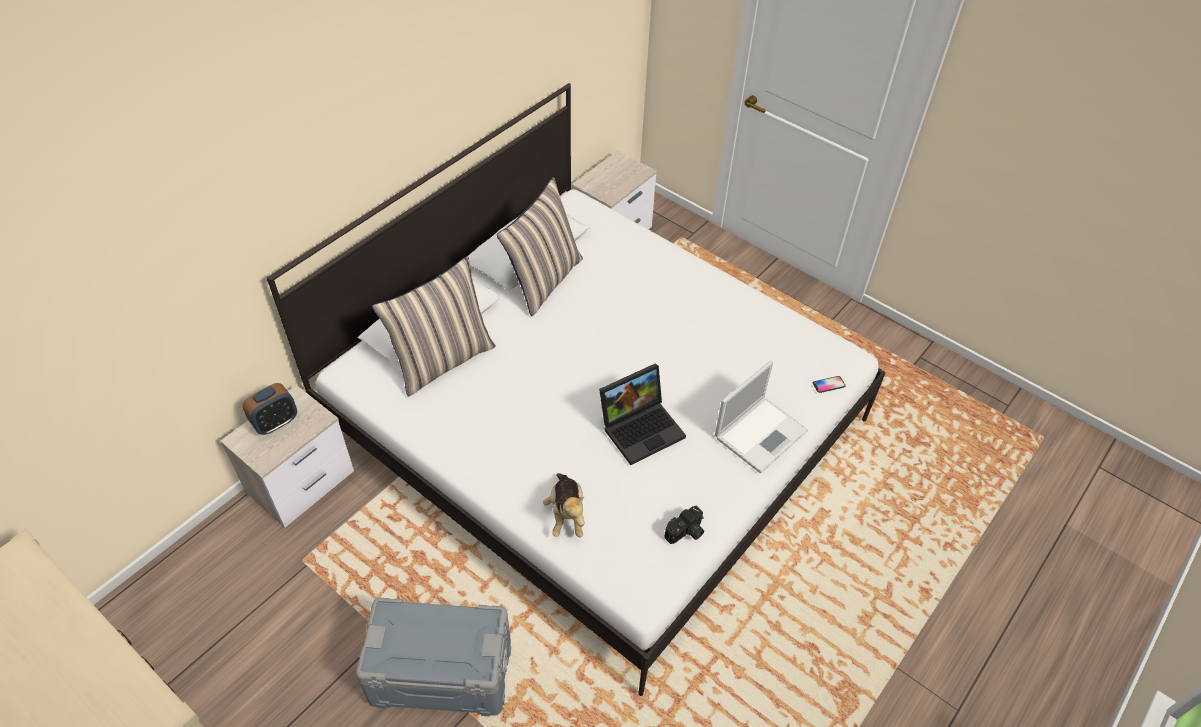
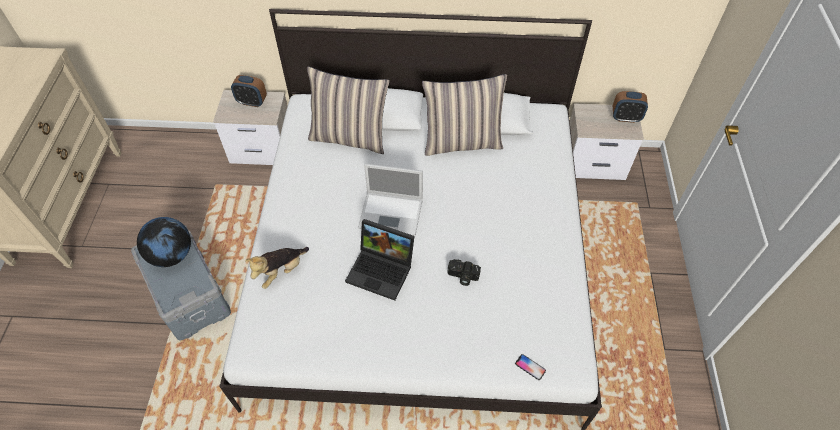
camera: 55 degrees right, 5 degrees up
camera [664,506,704,544] -> camera moved to [447,259,481,286]
laptop [715,361,808,473] -> laptop moved to [358,164,423,236]
none -> globe [137,217,191,267]
none -> alarm clock [613,91,648,123]

